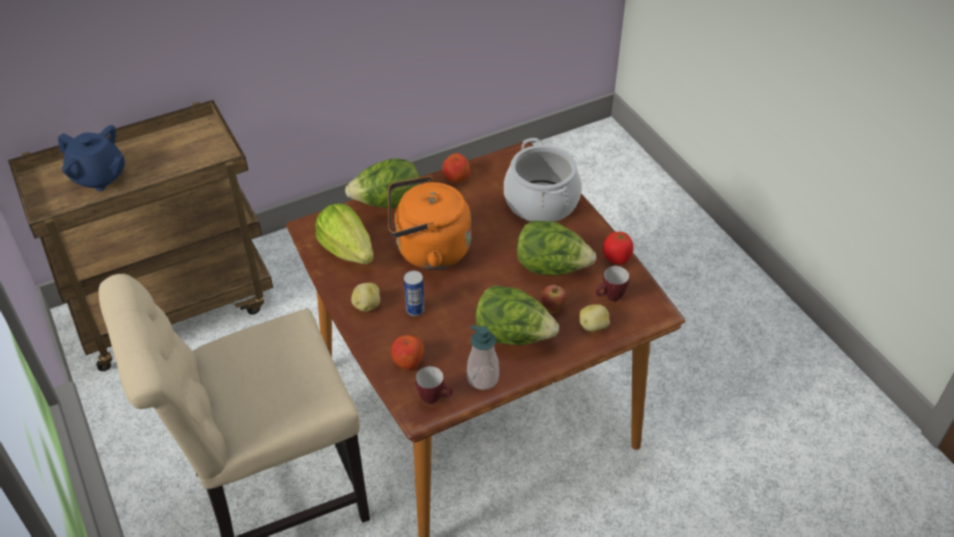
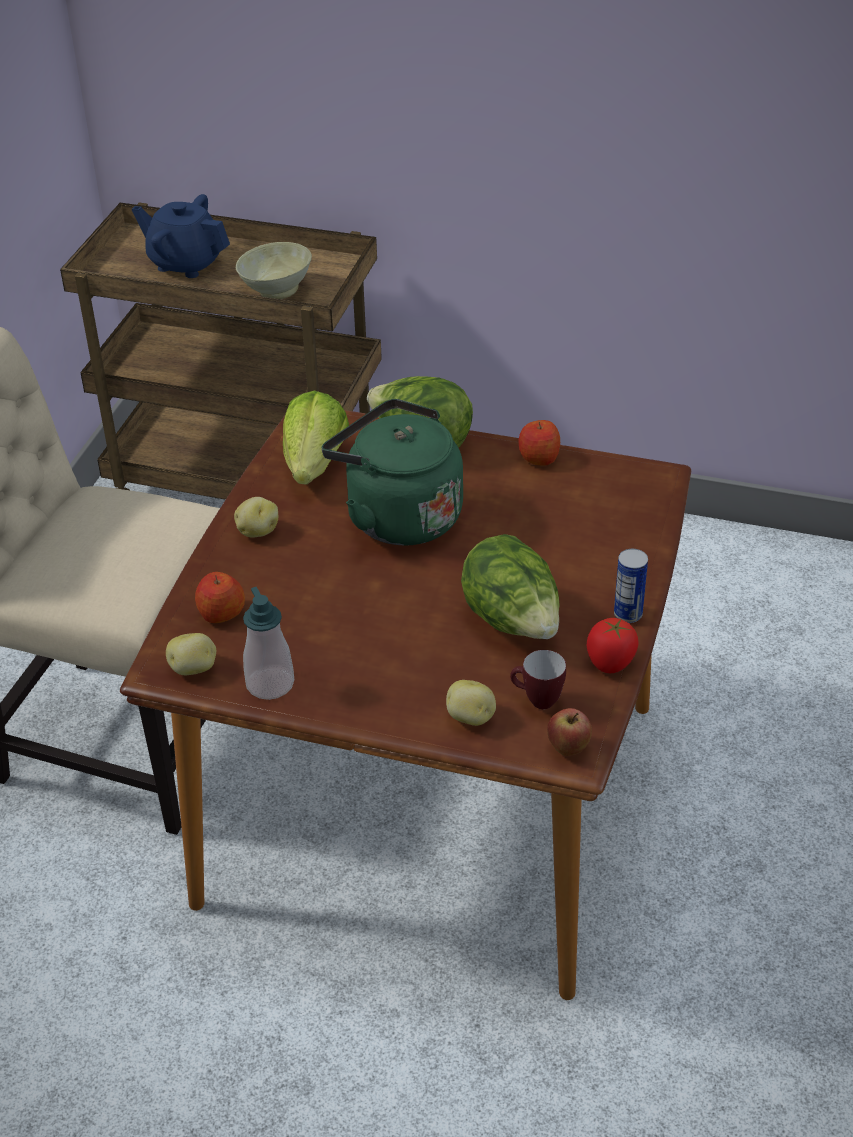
camera: 45 degrees right, 5 degrees down
blue teapot [58,125,125,191] -> blue teapot turned 135 degrees clockwise [132,194,230,278]
orange kettle [388,176,471,270] -> green kettle [322,399,463,545]
can [404,271,425,316] -> can moved to [614,549,648,623]
mug [415,366,453,404] -> potato [166,633,216,675]
lettuce [475,285,559,345] -> none
cooking pot [504,138,582,222] -> none
apple [541,285,567,312] -> apple moved to [547,708,592,756]
none -> beige bowl [236,242,312,299]

